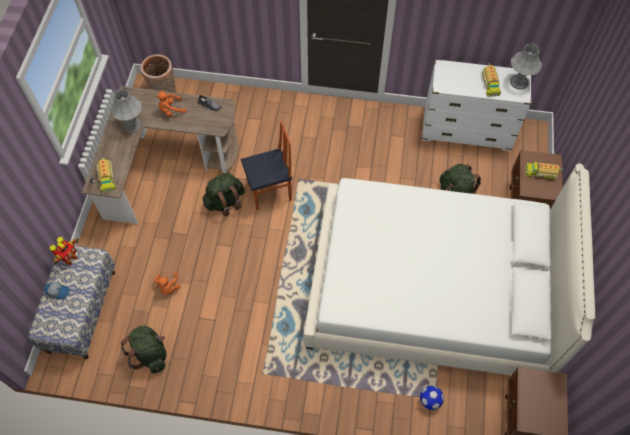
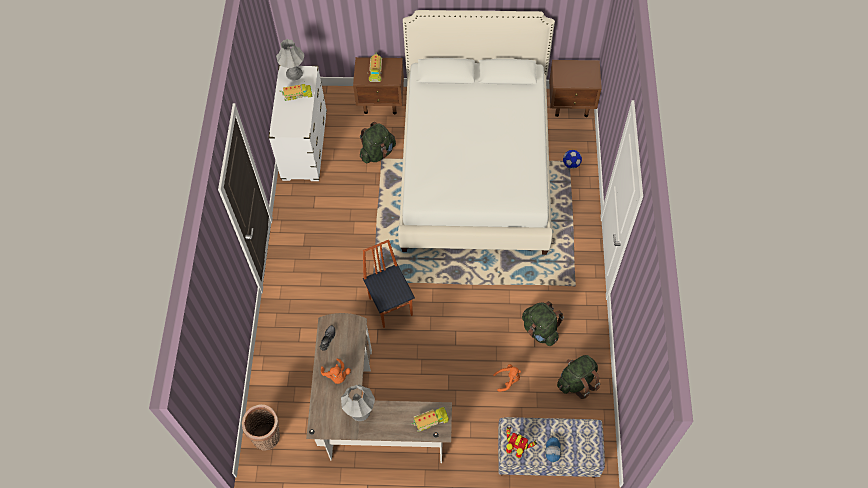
camera: 95 degrees left, 0 degrees up
green backpack [203,172,245,217] -> green backpack moved to [522,301,564,346]

